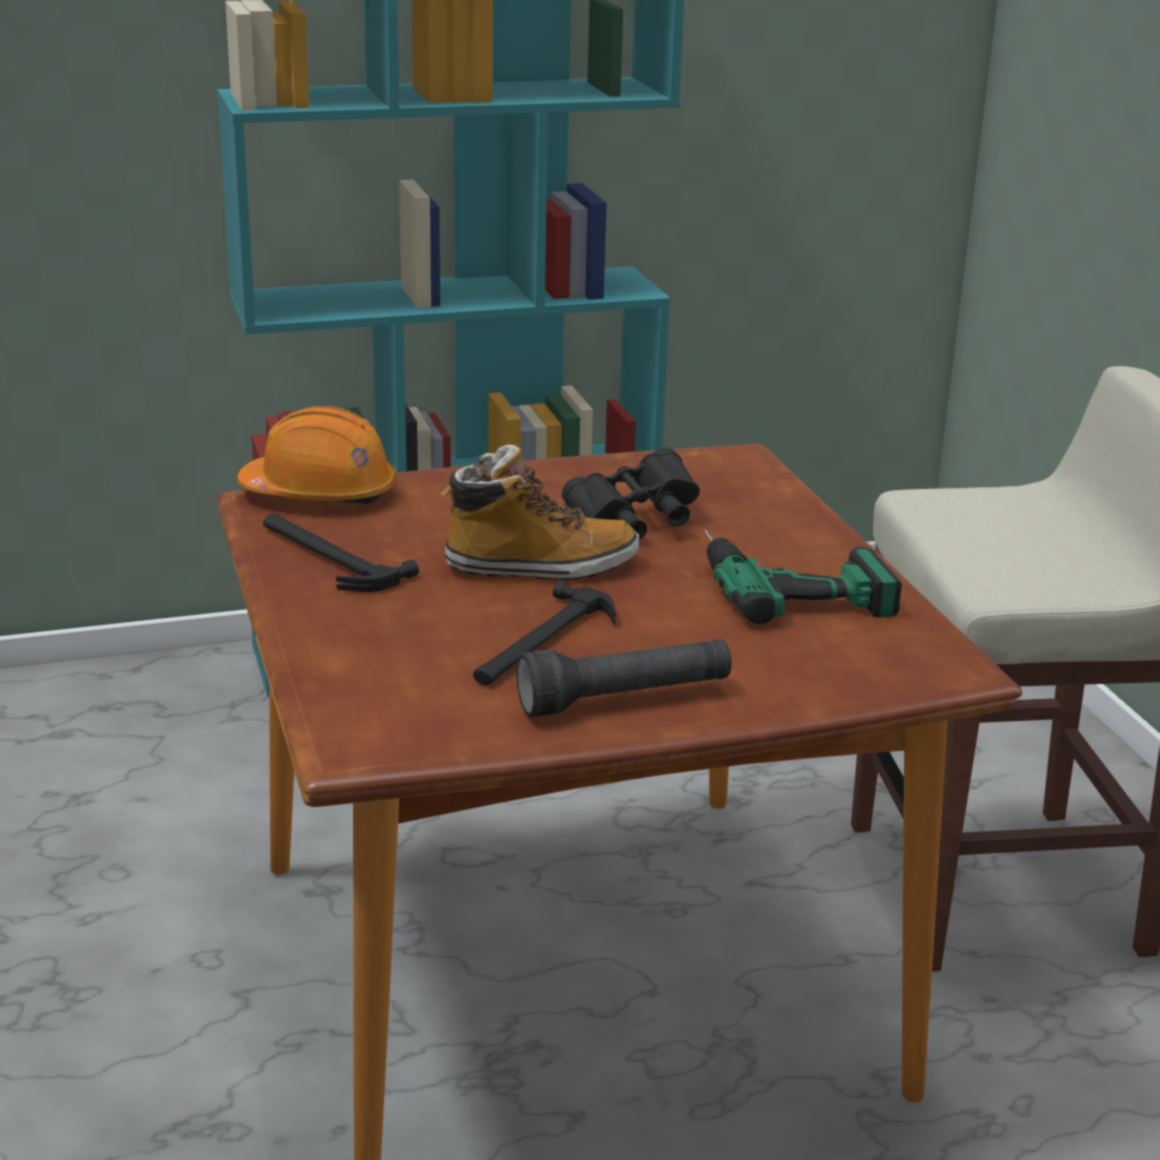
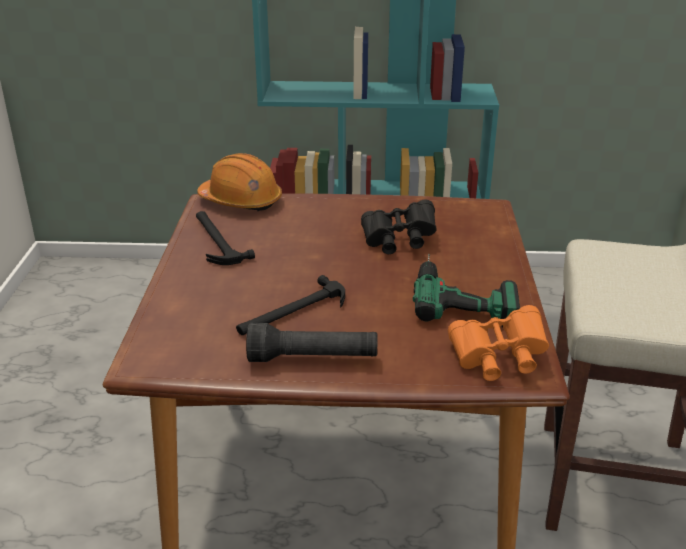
camera: 20 degrees right, 5 degrees up
boot [440,445,639,581] -> none
none -> orange binoculars [448,305,549,381]

